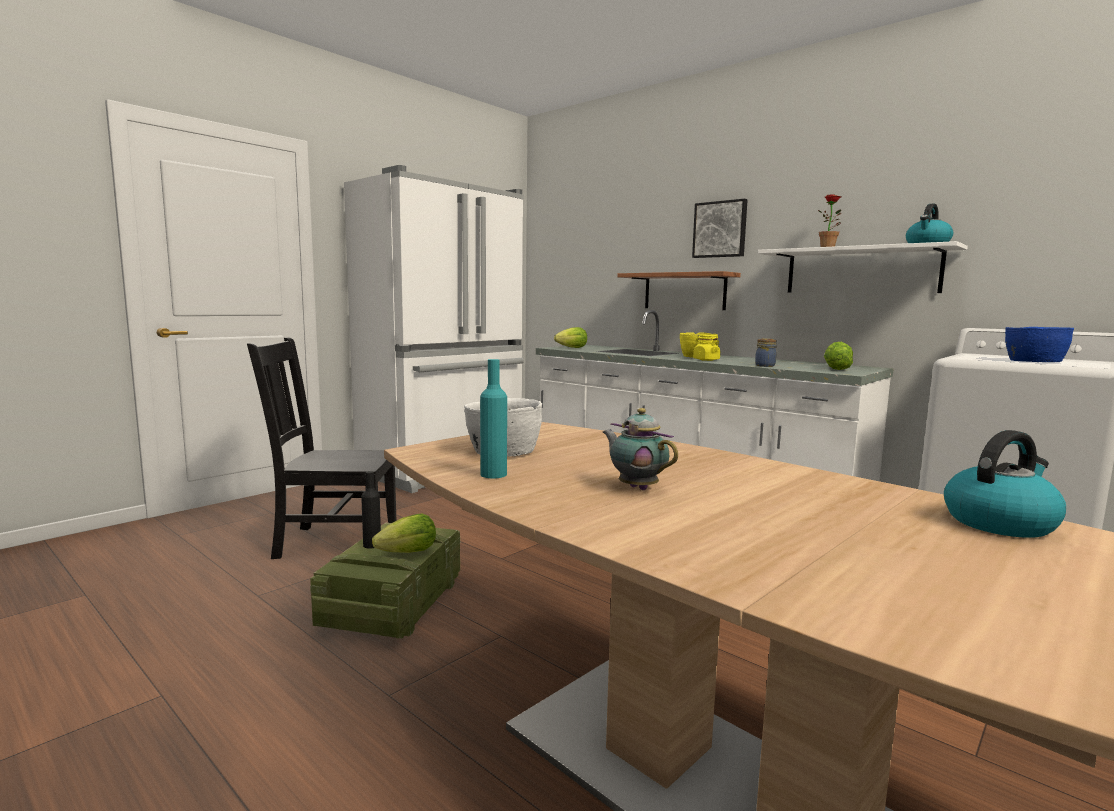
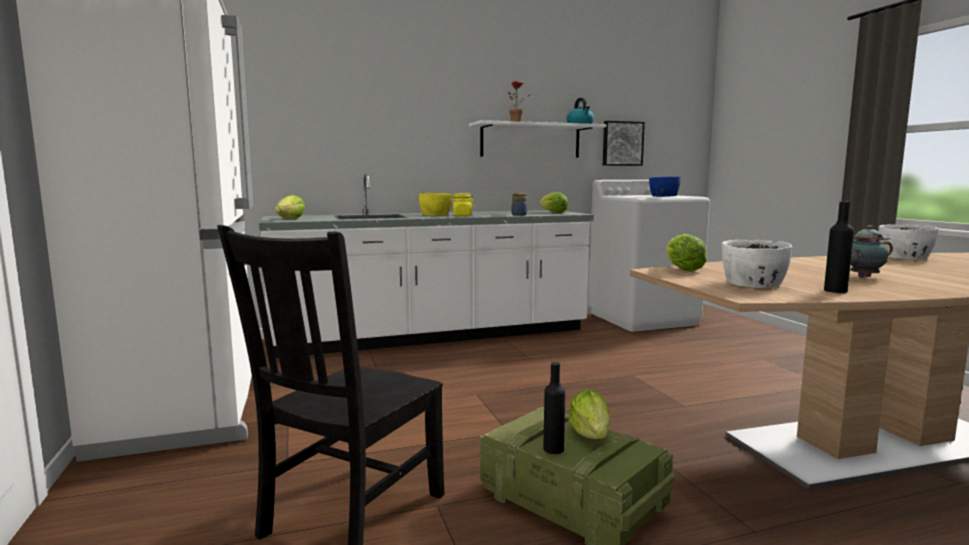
camera: 60 degrees left, 0 degrees up
turquoise bottle [480,359,507,478] -> black bottle [824,201,854,293]
shelf [617,271,741,310] -> none
picture [692,199,748,258] -> picture moved to [603,121,645,166]
kettle [944,430,1066,538] -> white bowl [879,224,939,260]
none -> lettuce [666,234,706,271]

